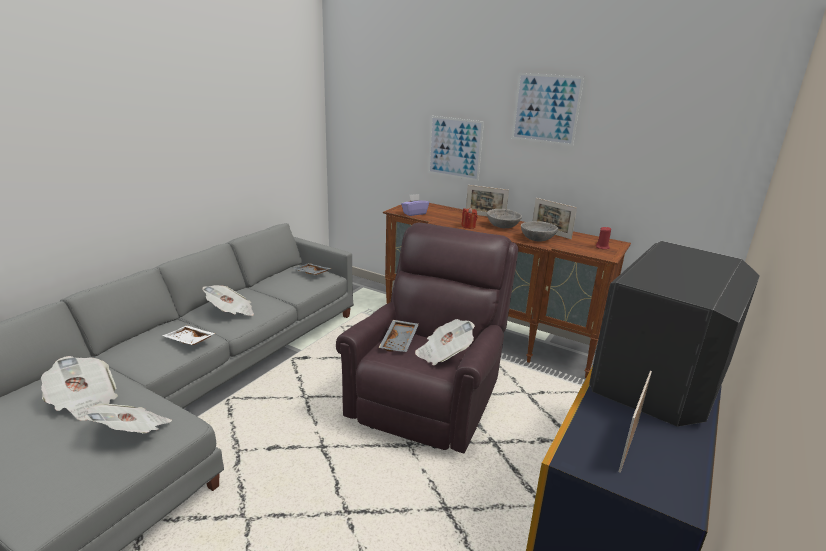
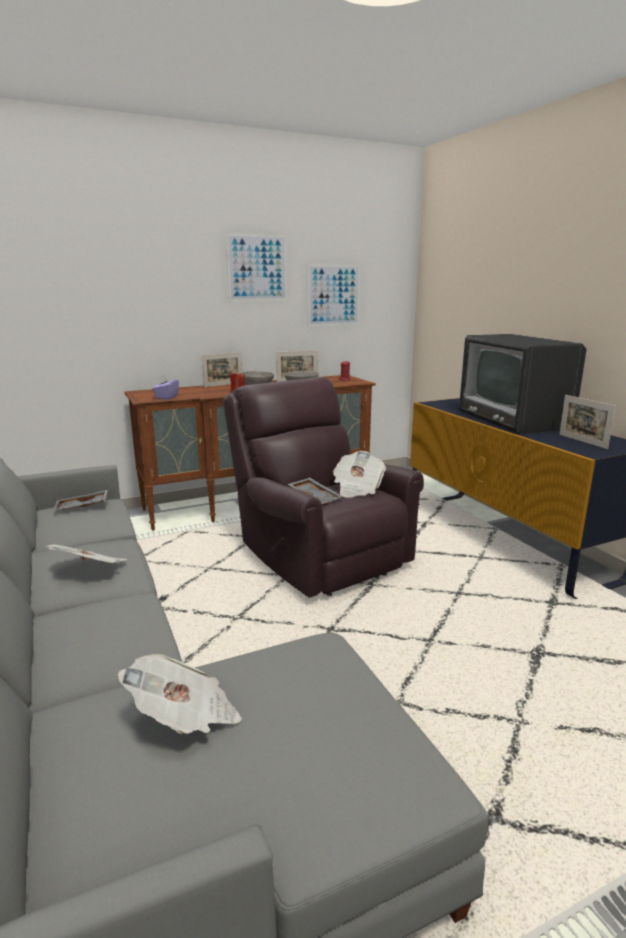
camera: 55 degrees left, 5 degrees down
newspaper [84,404,172,433] -> none
white tray [162,325,215,345] -> none
picture [428,116,484,181] -> picture moved to [308,264,360,326]

